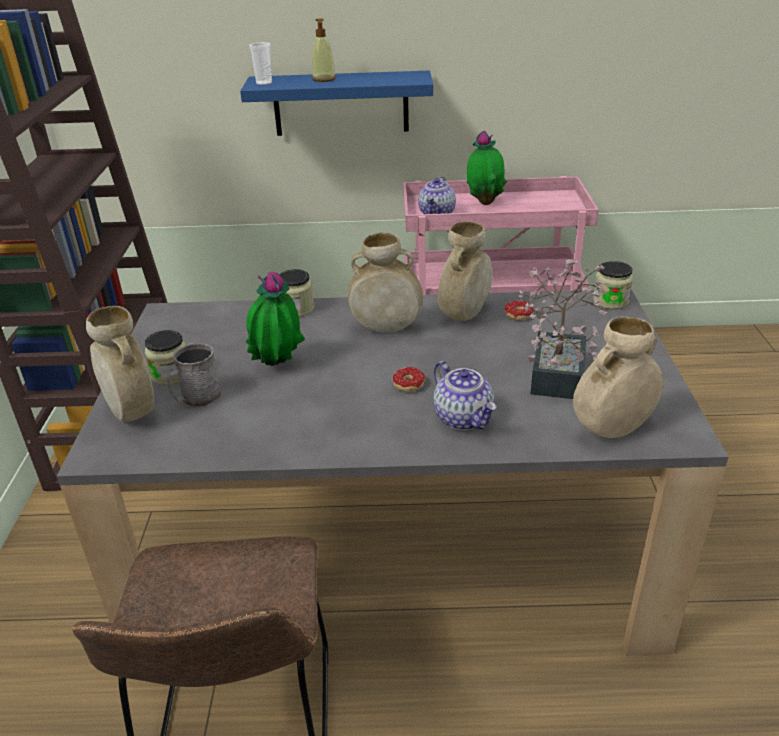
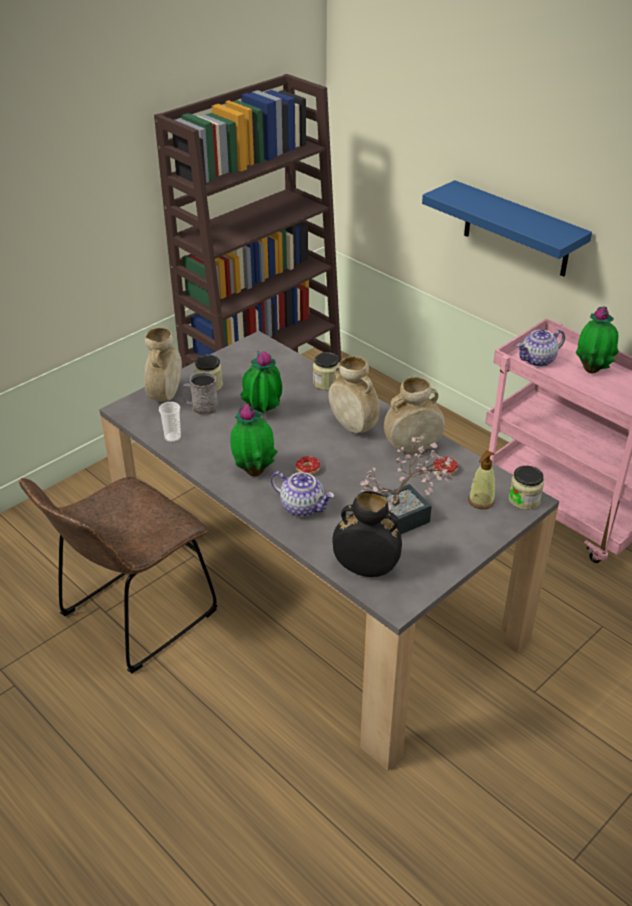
camera: 45 degrees right, 5 degrees up
cup [249,42,272,85] -> cup moved to [159,402,181,442]
soap dispenser [312,18,336,82] -> soap dispenser moved to [468,450,495,509]
teapot [433,361,497,430] -> teapot turned 75 degrees counterclockwise [271,471,334,517]
beige vase [573,316,663,438] -> black vase [332,491,402,577]
none -> potted plant [231,403,278,477]

